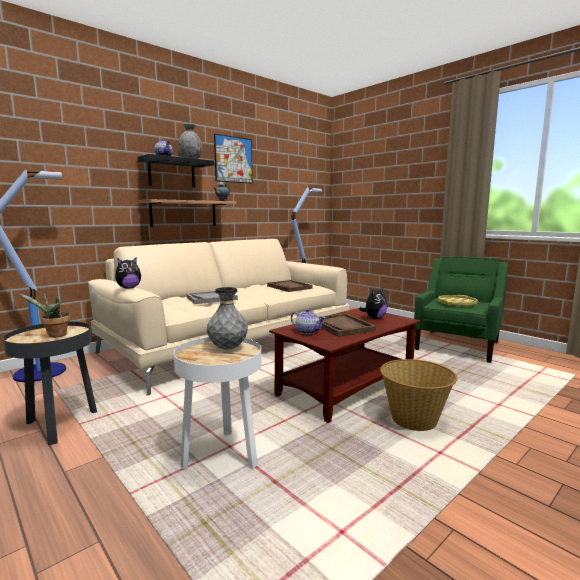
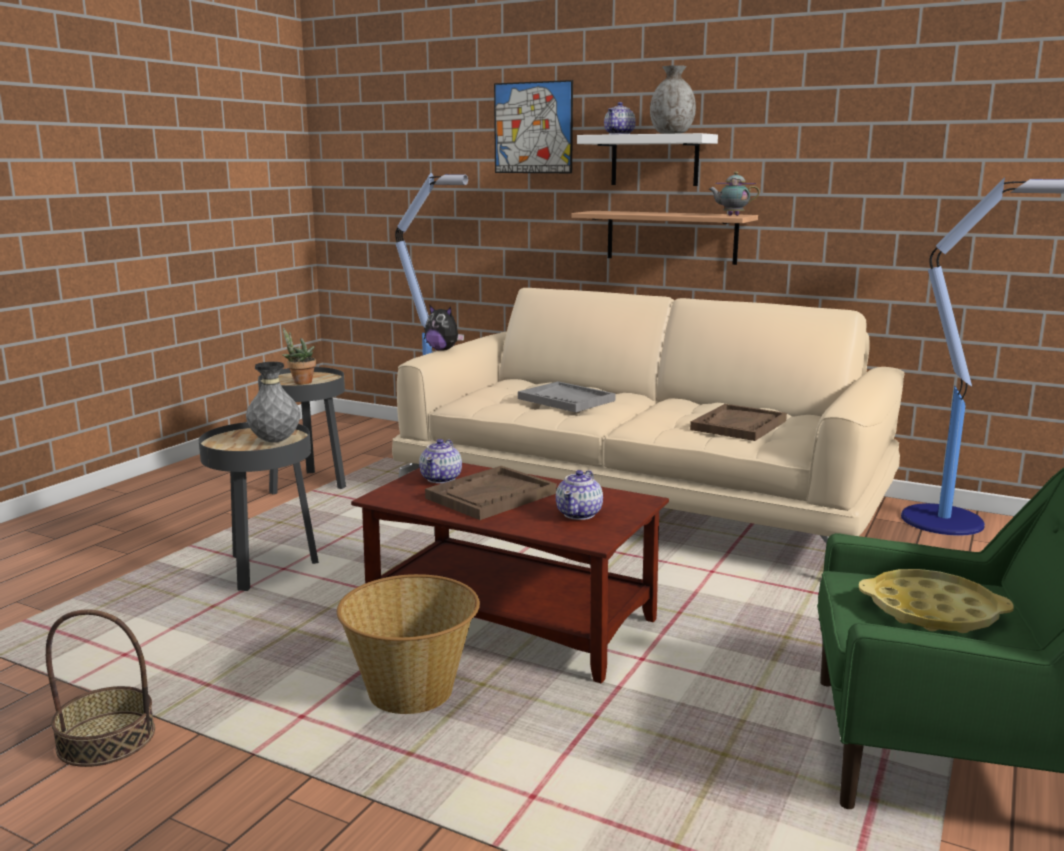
camera: 70 degrees right, 5 degrees up
black shelf [137,154,214,188] -> white shelf [577,133,718,186]
white side table [174,337,261,469] -> black side table [198,422,319,591]
picture [214,134,252,184] -> picture moved to [494,80,573,173]
plush toy [359,288,387,319] -> teapot [556,470,603,520]
none -> basket [46,609,155,767]

